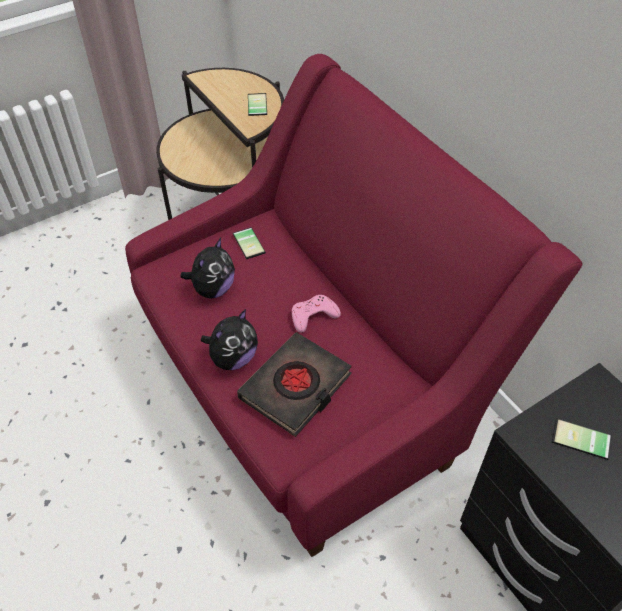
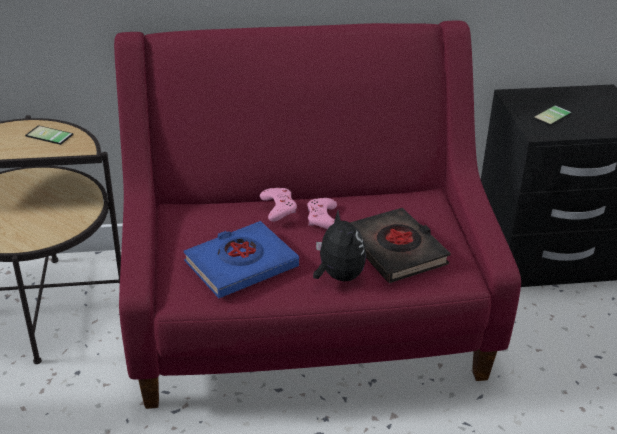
camera: 65 degrees left, 15 degrees down
plush toy [180,238,235,299] -> blue book [184,221,299,298]
phone [233,227,266,259] -> none
none -> pink game controller [260,188,297,222]

